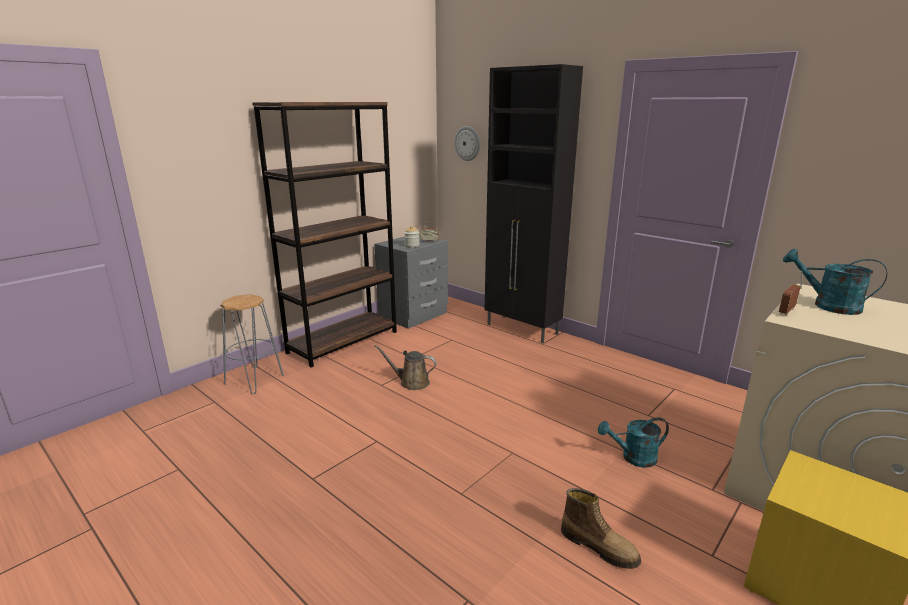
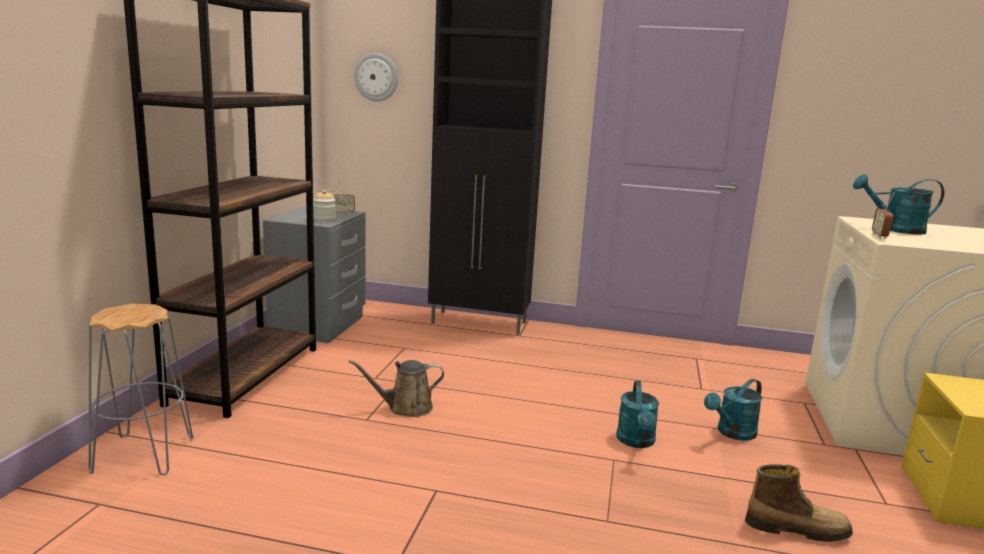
camera: 30 degrees left, 5 degrees down
none -> turquoise watering can [617,380,659,448]

